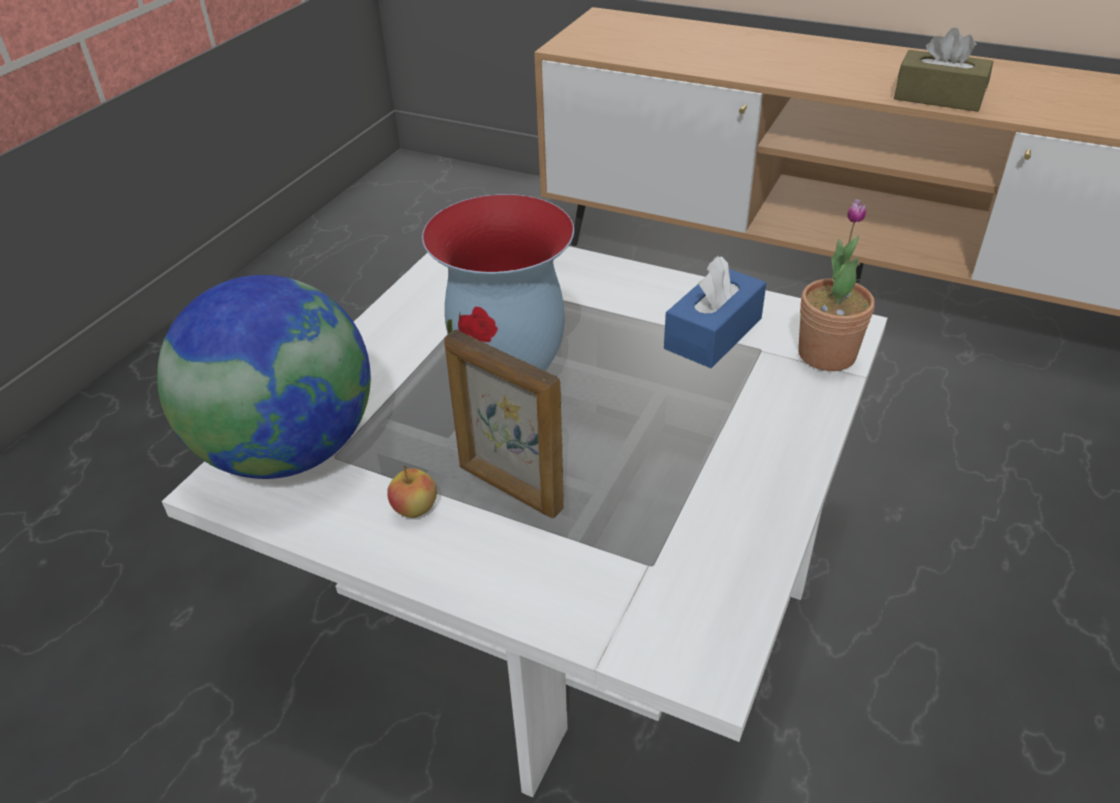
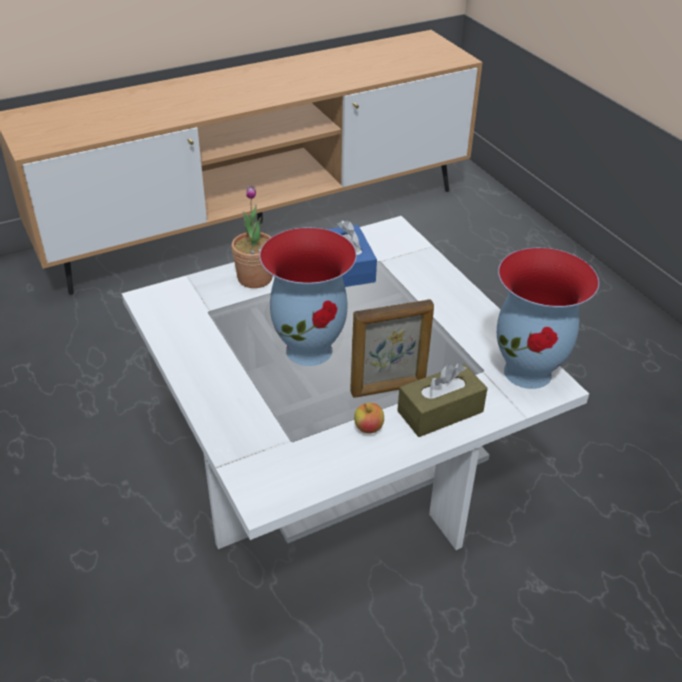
camera: 55 degrees left, 0 degrees up
globe [157,275,371,479] -> none
potted plant [798,199,875,371] -> potted plant moved to [231,185,273,288]
brown tissue box [894,28,993,112] -> brown tissue box moved to [397,363,488,437]
none -> vase [497,248,599,389]

